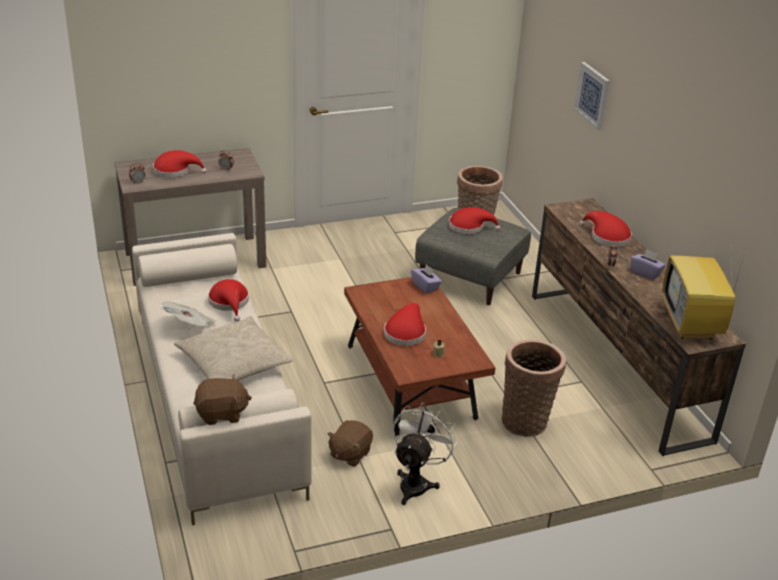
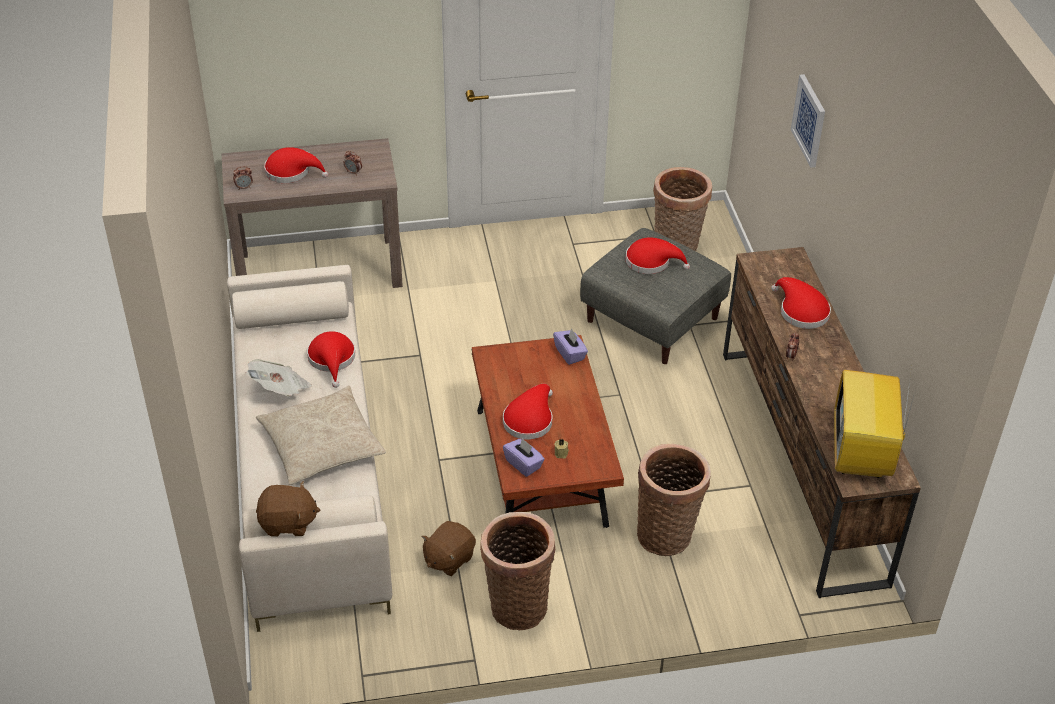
camera: 10 degrees right, 10 degrees up
white fan [392,403,458,505] -> basket [480,512,555,630]
purple tissue box [631,249,666,280] -> purple tissue box moved to [503,438,545,477]

